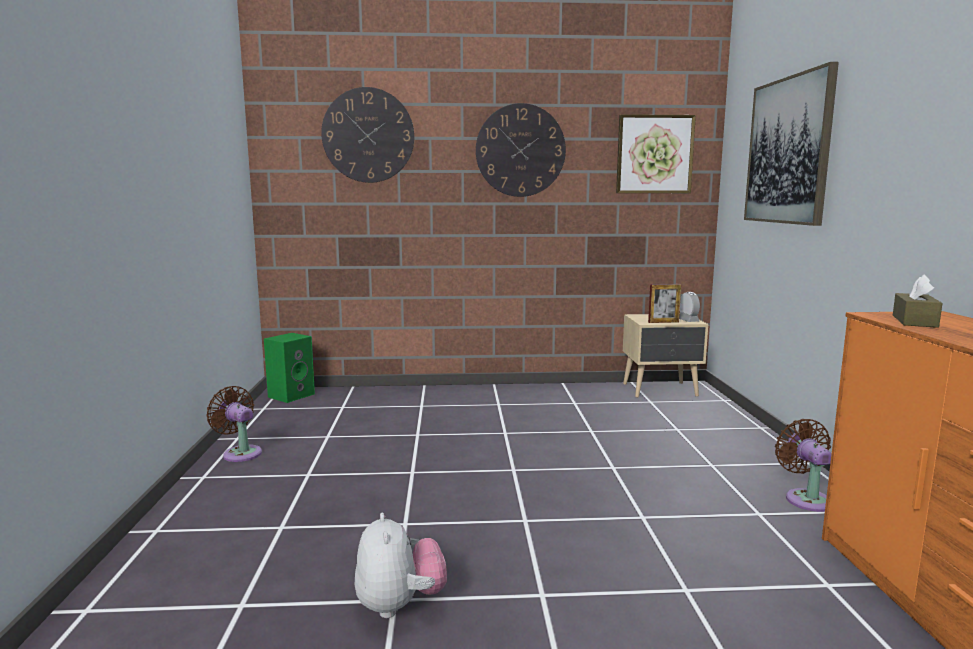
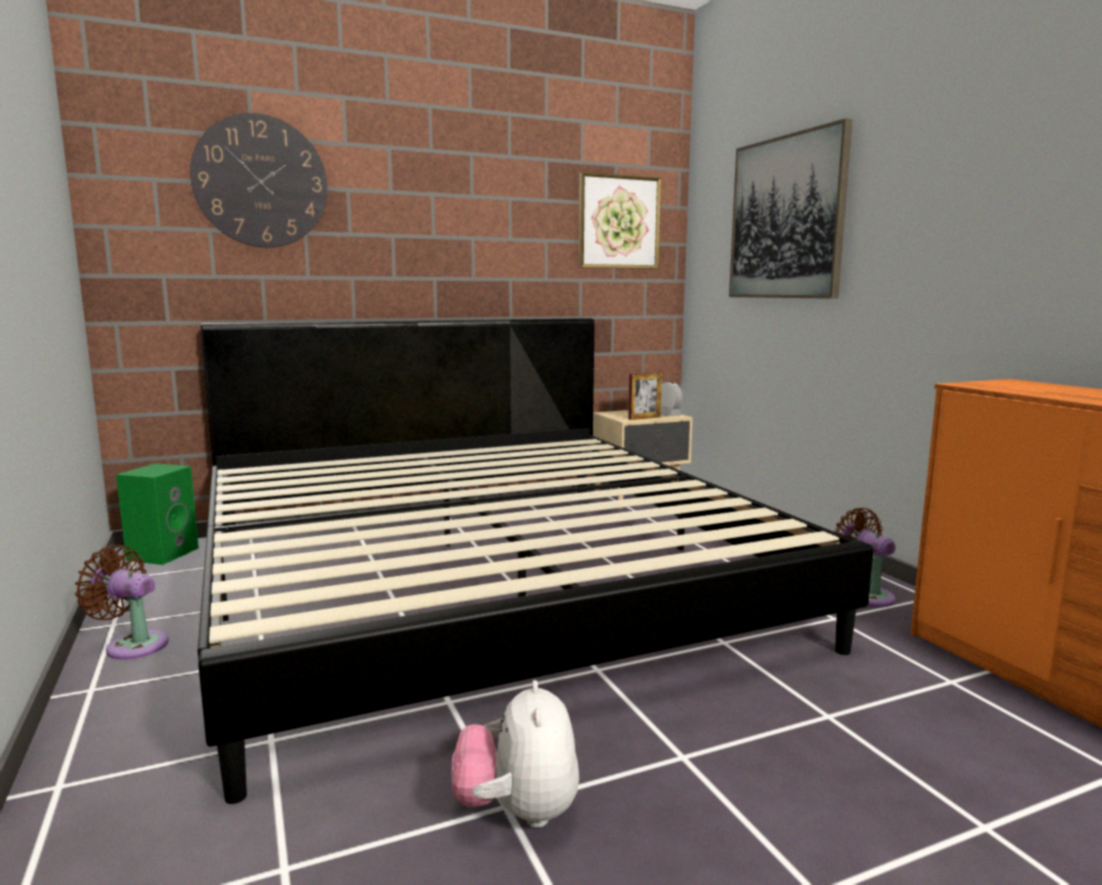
camera: 20 degrees left, 0 degrees up
plush toy [355,513,447,618] -> plush toy turned 150 degrees counterclockwise [451,680,579,828]
wall clock [476,103,566,197] -> none
brown tissue box [893,275,943,328] -> none
none -> bed [198,318,874,804]

